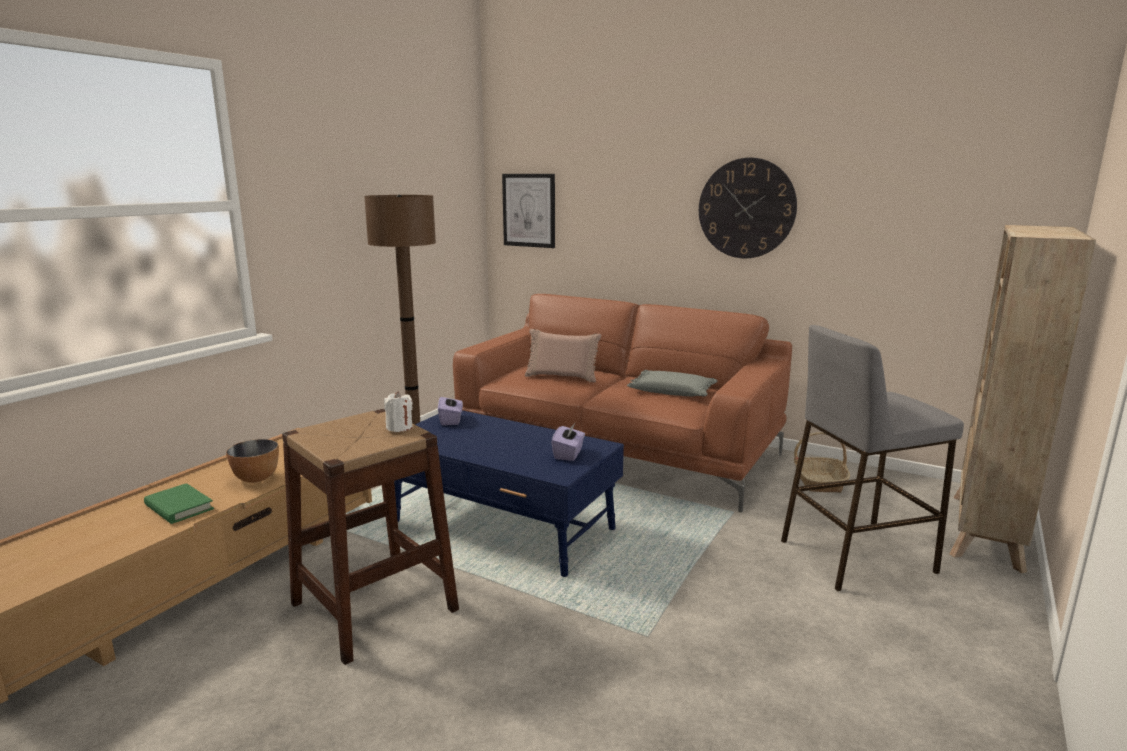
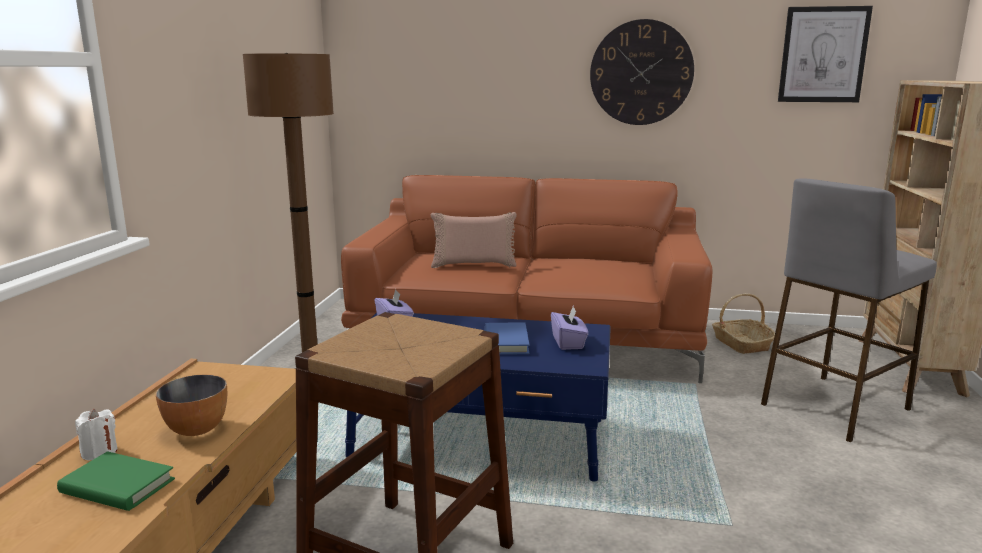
camera: 20 degrees left, 0 degrees up
white candle [384,391,413,432] -> white candle moved to [75,408,118,460]
picture [502,174,555,248] -> picture moved to [778,6,873,102]
grey pillow [627,370,718,396] -> none
none -> blue book [485,323,530,355]

